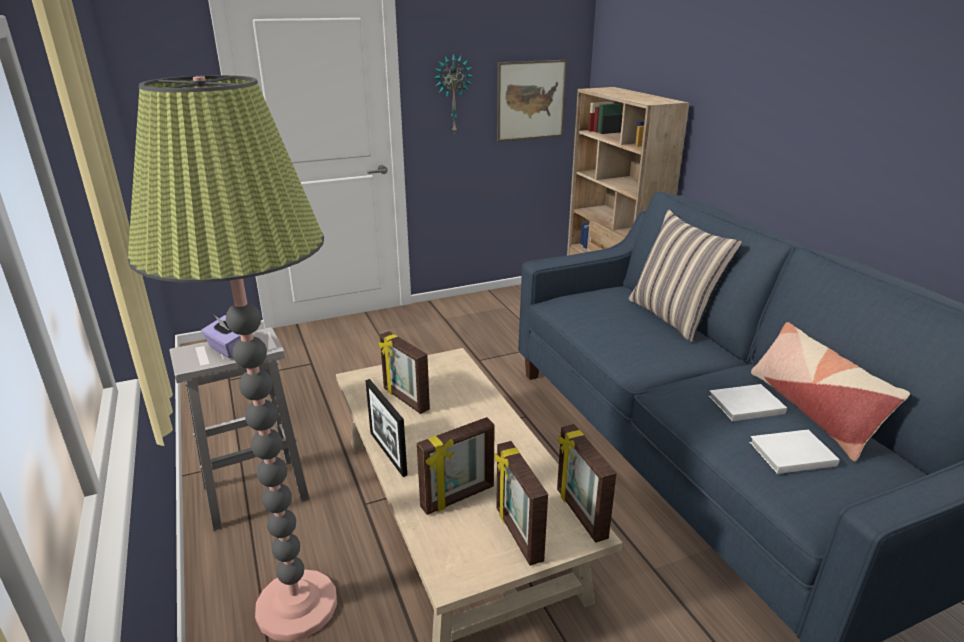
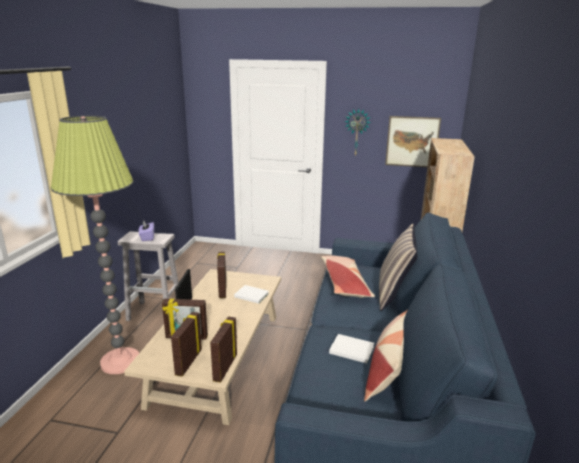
camera: 35 degrees right, 5 degrees down
white book [749,430,840,474] -> white book moved to [234,285,269,304]
none -> pillow [321,256,375,298]

